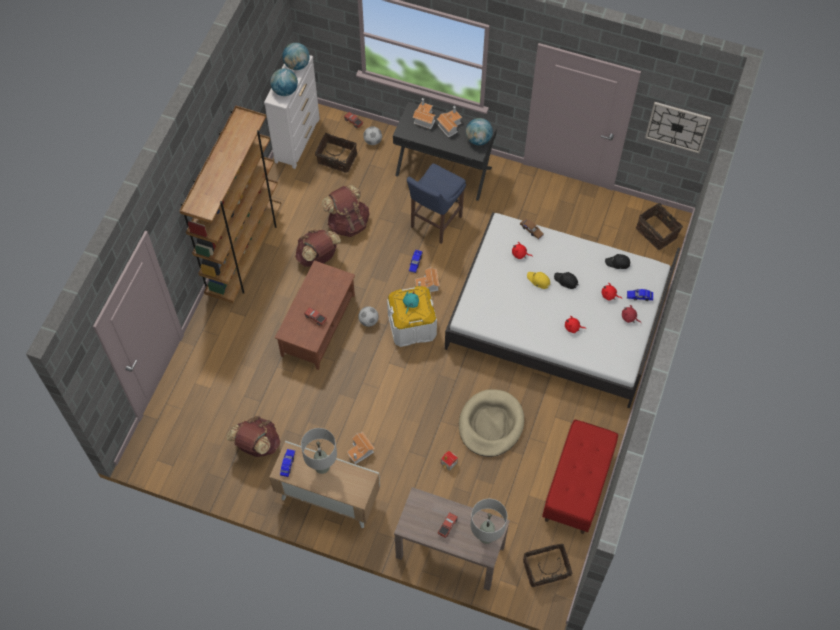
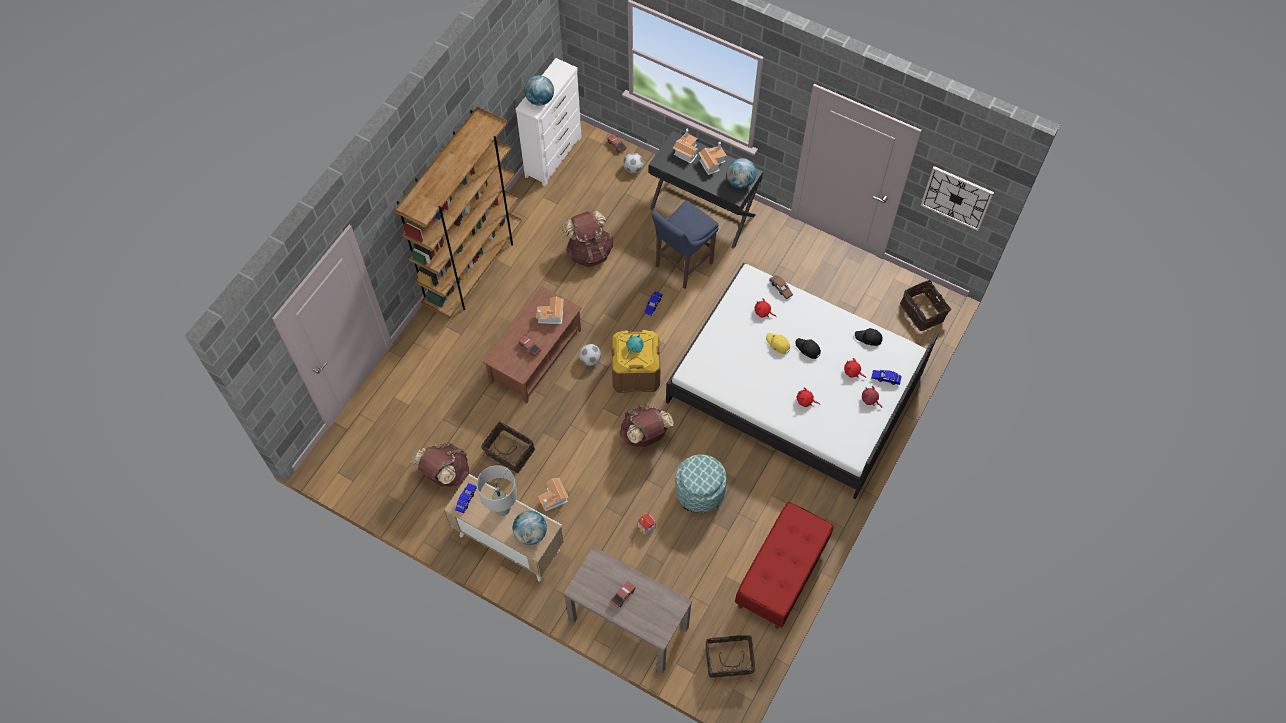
camera: 10 degrees right, 0 degrees up
globe [282,43,310,70] -> globe moved to [513,511,547,545]
brown backpack [295,229,341,267] -> brown backpack moved to [619,404,674,447]
basket [315,133,357,173] -> basket moved to [481,422,535,473]
white storage box [387,286,437,347] -> brown storage box [611,330,660,393]
toy house [415,267,439,292] -> toy house moved to [536,296,564,324]
beige dog bed [459,389,524,457] -> ottoman [675,454,727,513]
grey table lamp [471,499,507,544] -> none

